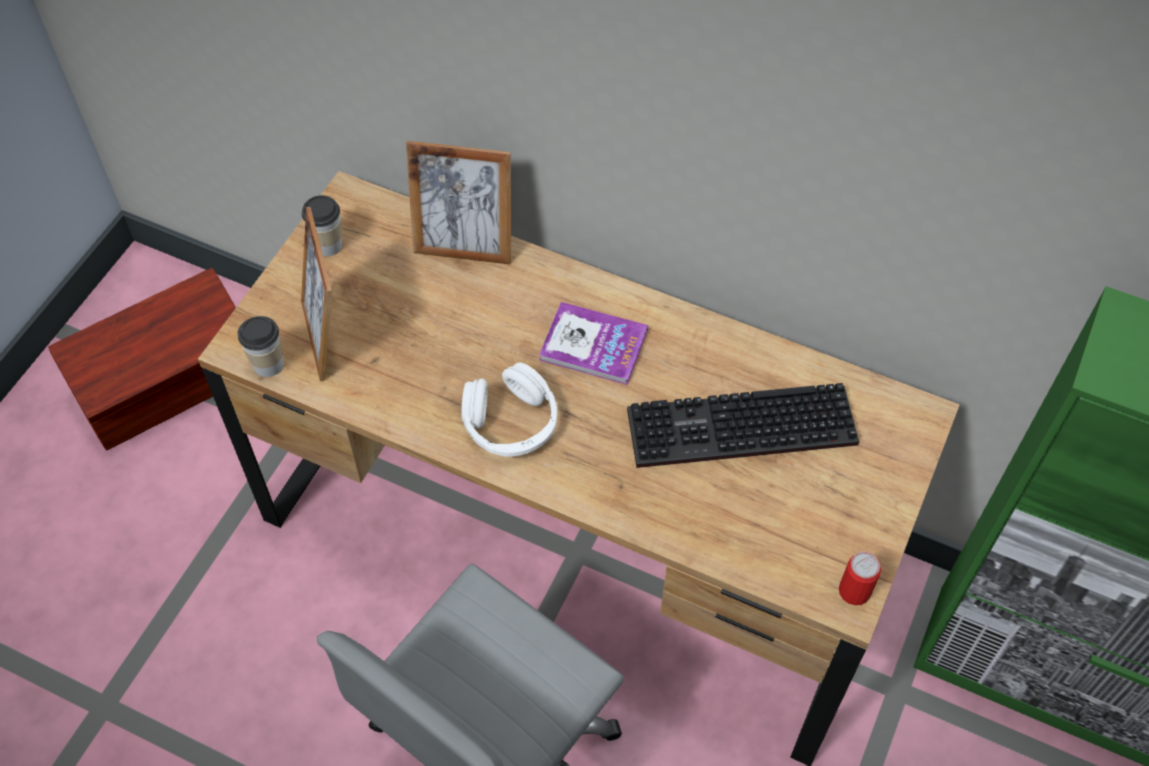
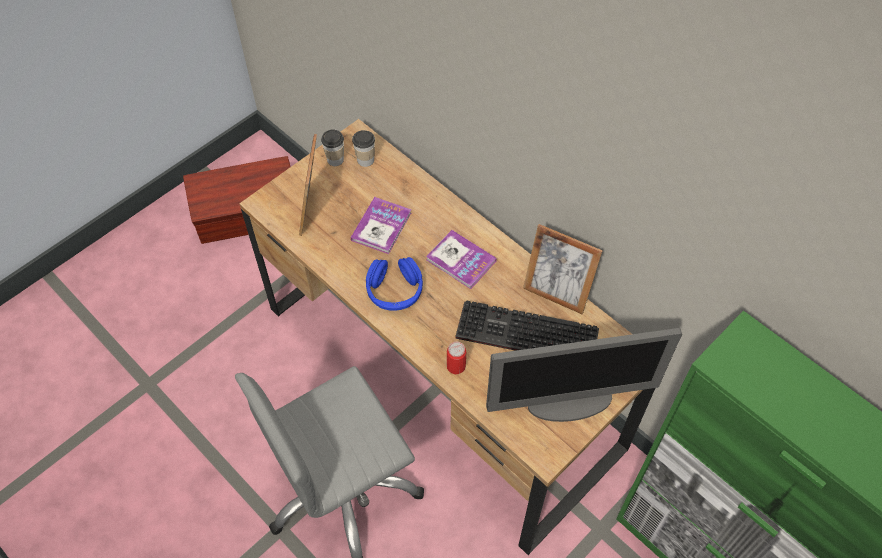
camera: 20 degrees right, 0 degrees up
cup [238,316,284,377] -> cup moved to [352,130,375,167]
picture frame [406,141,511,264] -> picture frame moved to [523,224,603,314]
white headphones [461,363,557,457] -> blue headphones [366,257,423,311]
can [839,552,881,605] -> can moved to [447,342,466,374]
none -> book [351,197,411,254]
none -> monitor [486,328,682,422]

